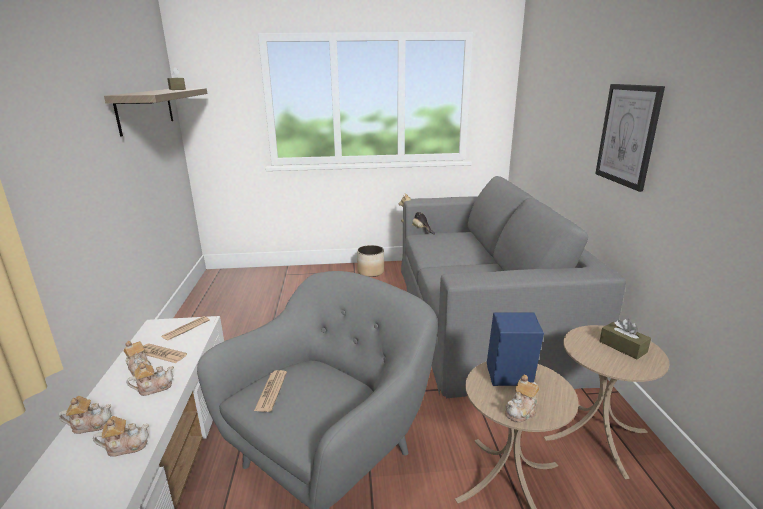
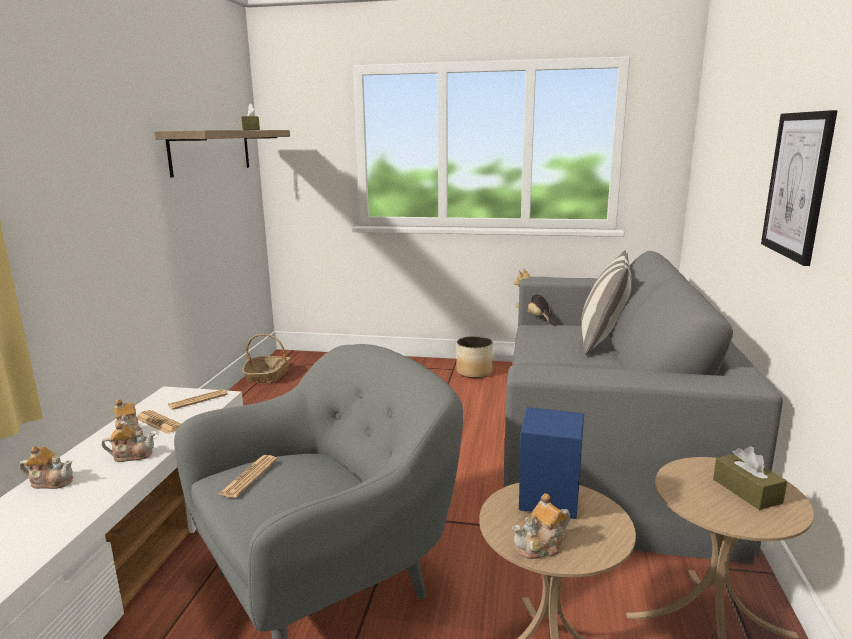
camera: 15 degrees right, 5 degrees down
teapot [93,416,149,457] -> none
none -> basket [242,334,291,384]
none -> pillow [581,250,632,355]

